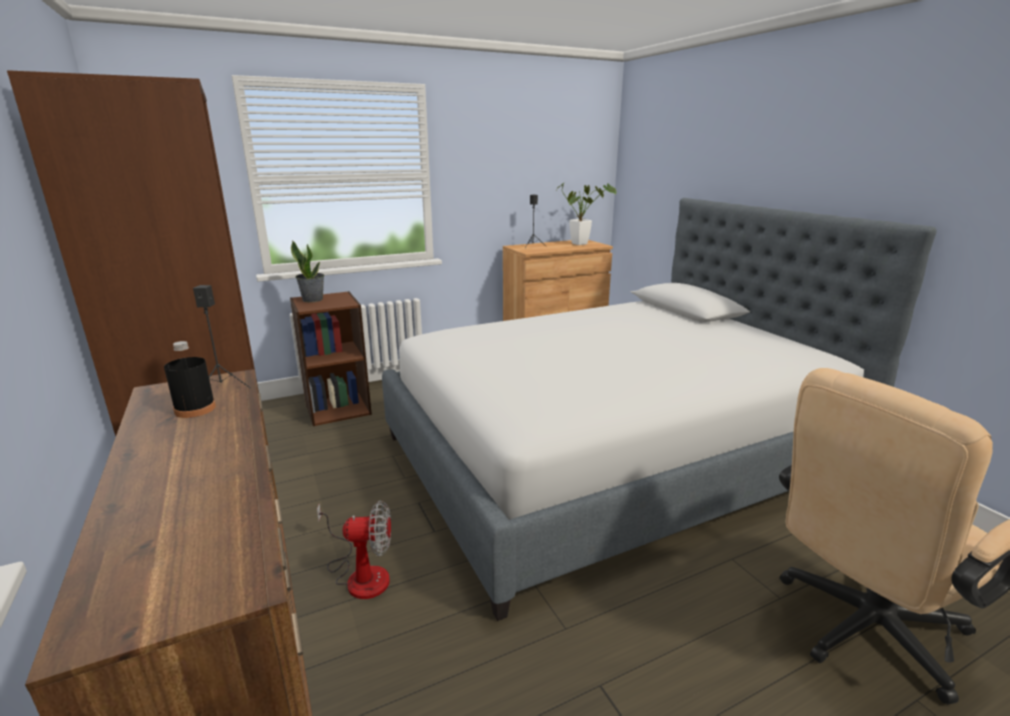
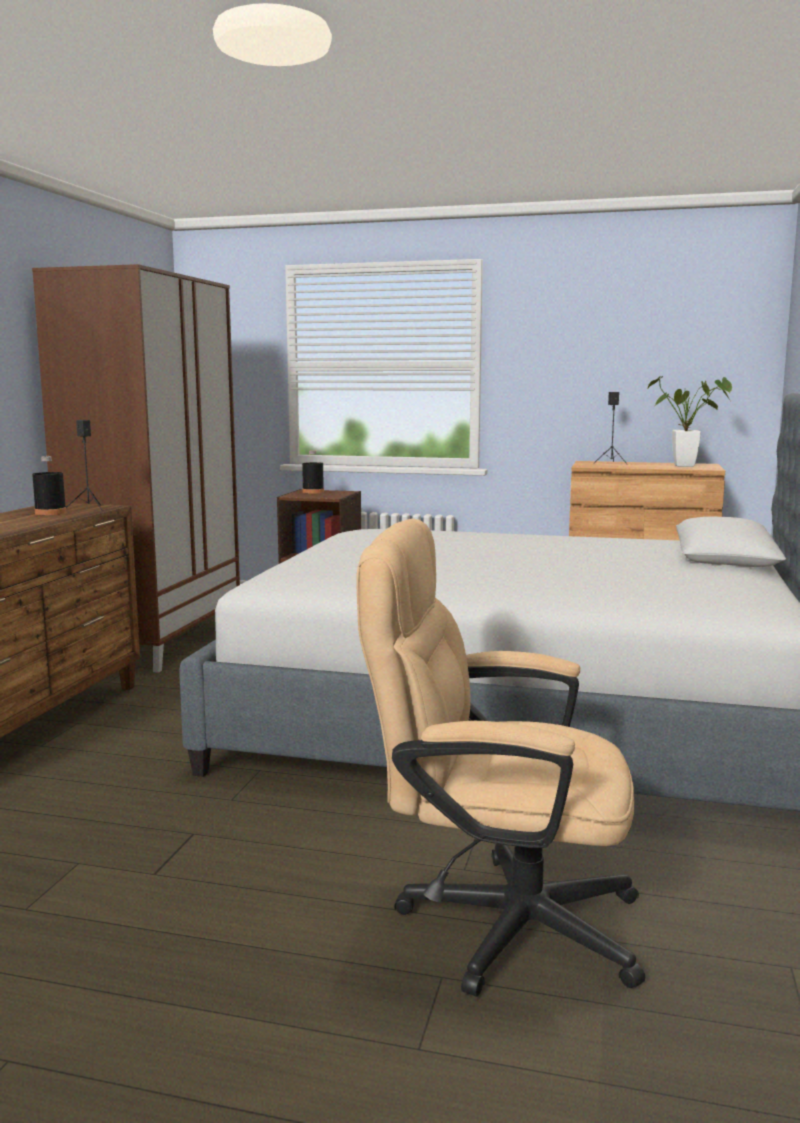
camera: 40 degrees right, 10 degrees down
potted plant [291,240,324,302] -> black bottle [302,451,324,494]
fan [317,501,391,599] -> none

